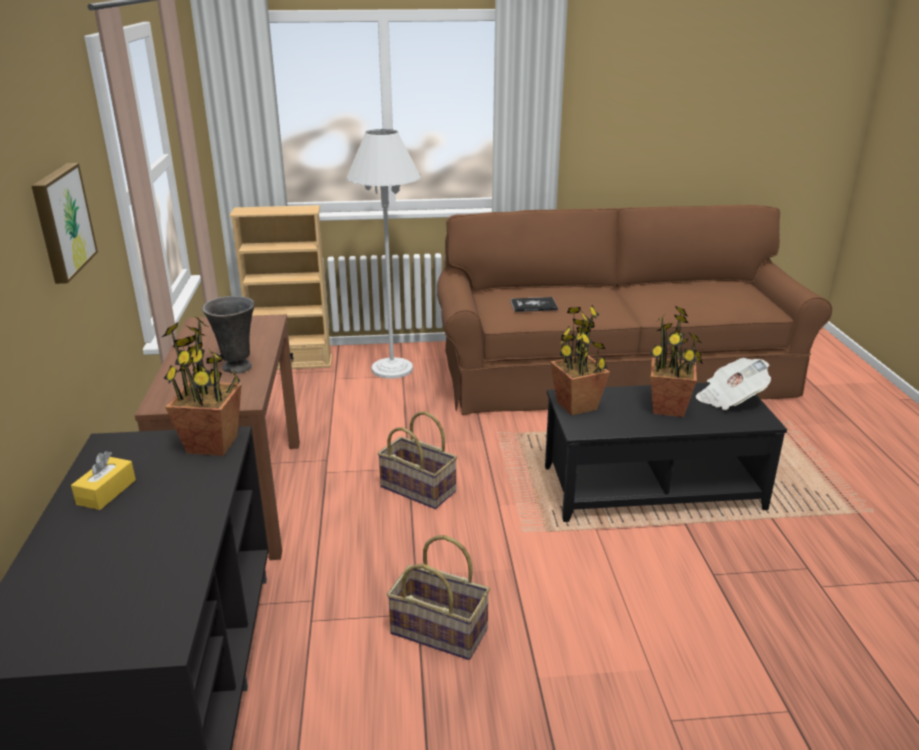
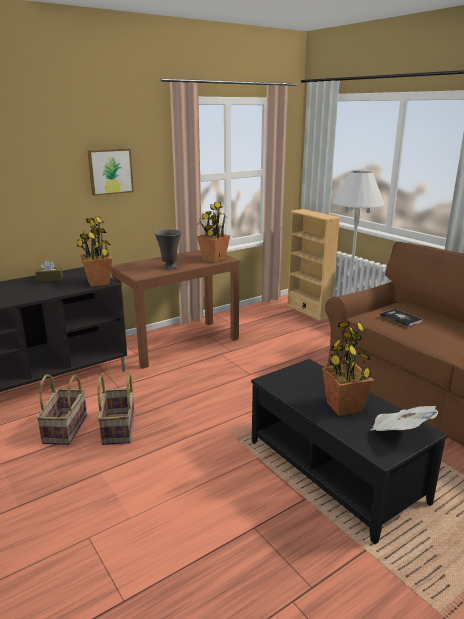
camera: 60 degrees right, 5 degrees down
yellow tissue box [71,451,136,510] -> brown tissue box [35,260,63,282]
basket [377,411,457,509] -> basket moved to [36,374,87,445]
potted plant [550,305,610,415] -> potted plant moved to [197,202,230,262]

